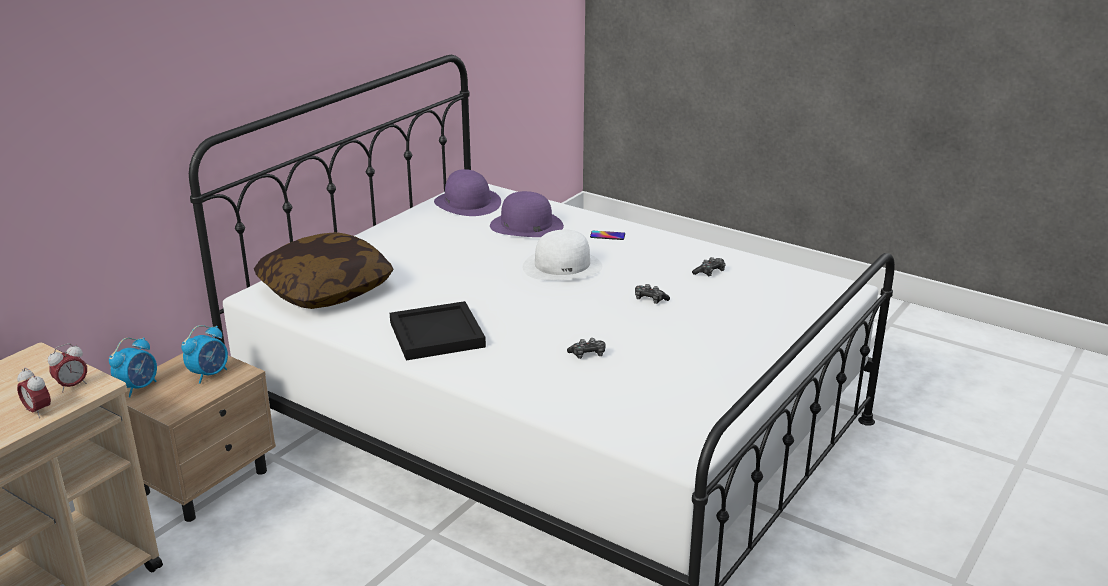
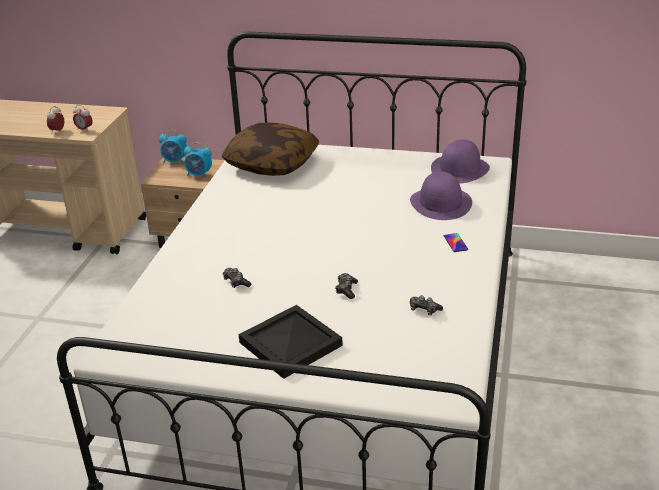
camera: 70 degrees right, 5 degrees up
black tray [390,301,486,360] -> black tray moved to [239,305,343,379]
white hat [523,229,602,281] -> none

